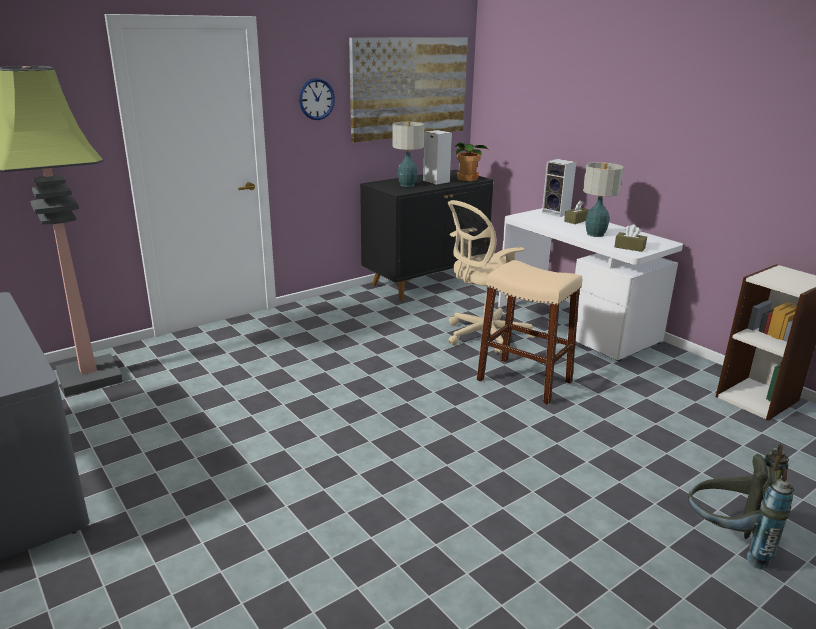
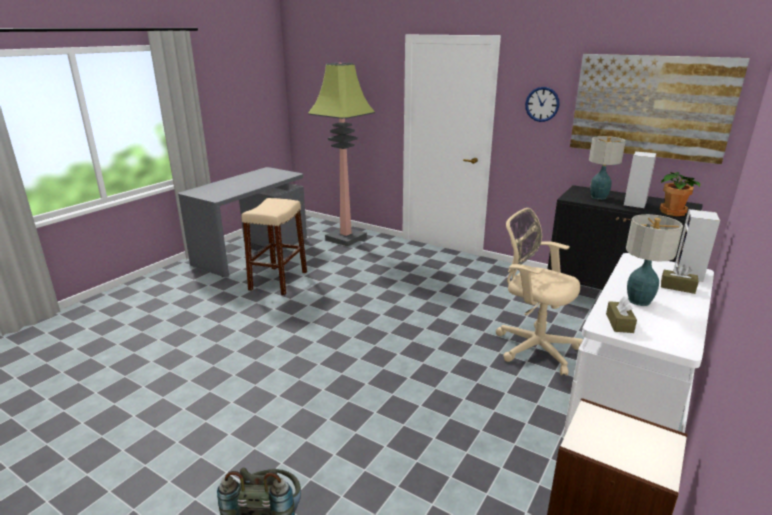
camera: 70 degrees right, 0 degrees up
beige stool [477,260,582,405] -> beige stool moved to [241,198,307,295]

